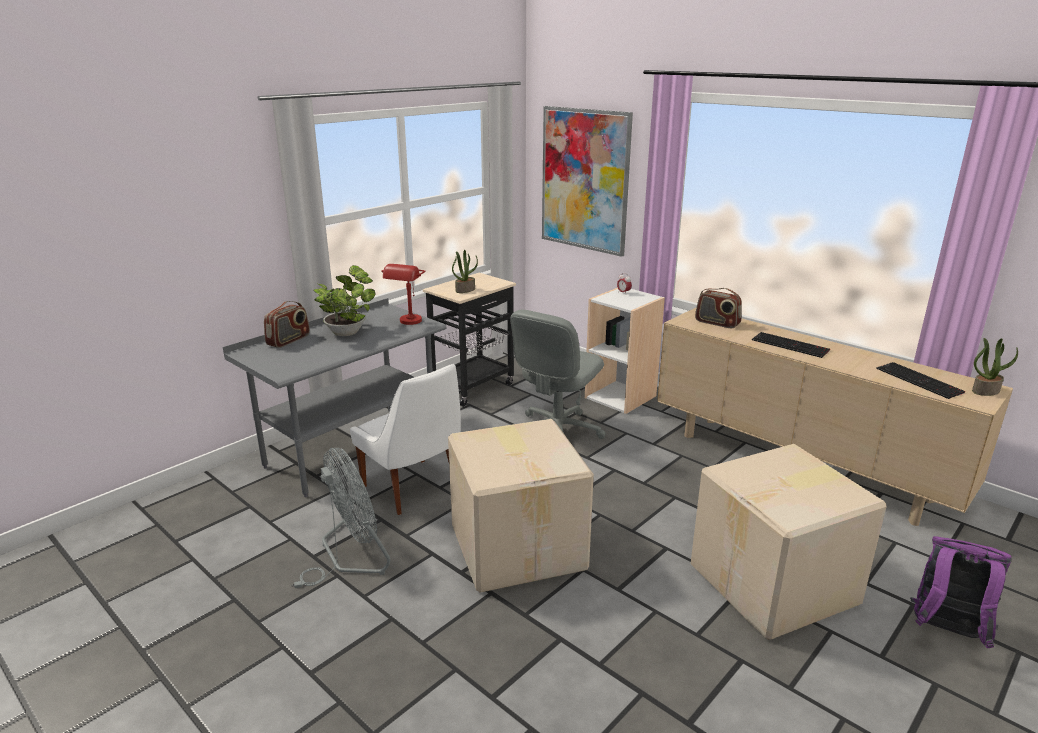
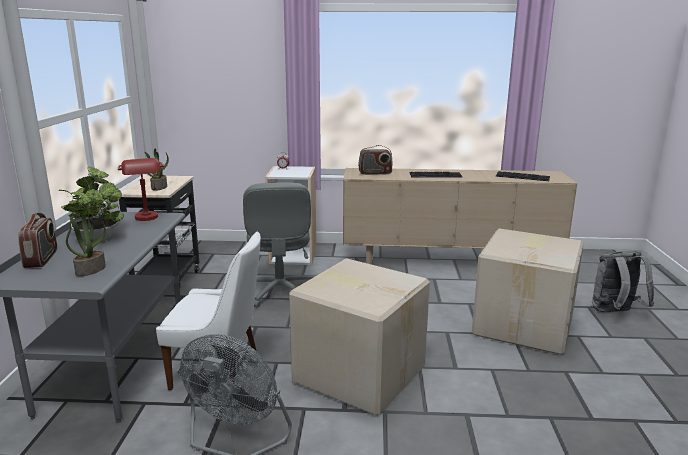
camera: 40 degrees left, 5 degrees down
picture [542,106,633,257] -> none
purple backpack [910,536,1011,648] -> grey backpack [592,251,654,312]
potted plant [972,338,1018,396] -> potted plant moved to [66,214,106,276]

